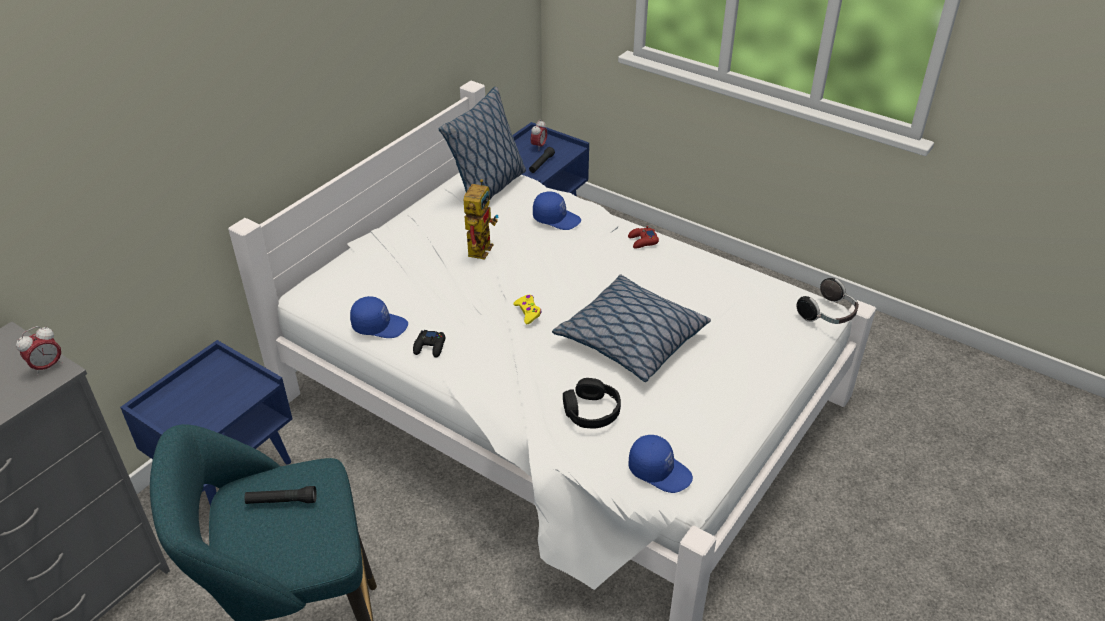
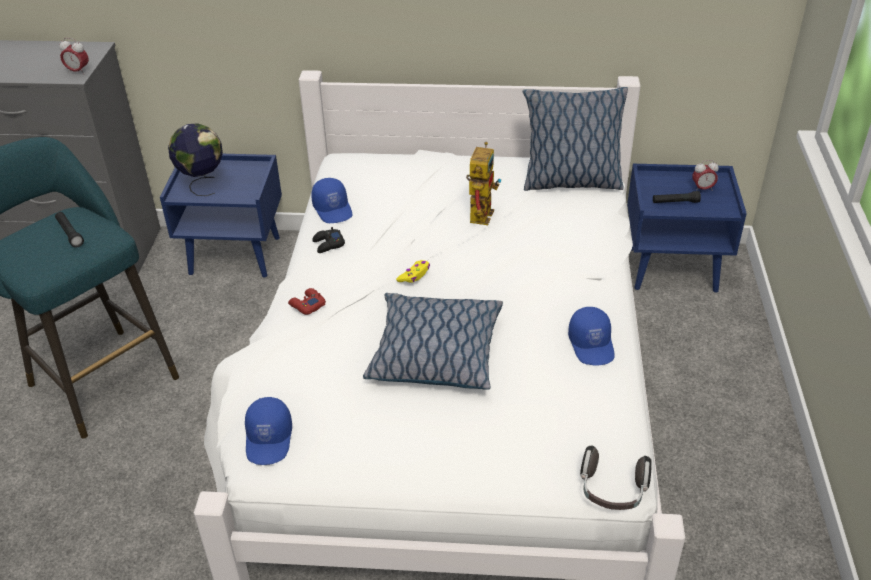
camera: 60 degrees right, 0 degrees up
toy robot [464,179,498,260] -> toy robot turned 60 degrees counterclockwise [466,142,501,225]
blue cap [533,191,581,230] -> blue cap moved to [568,307,615,365]
black headphones [563,378,621,429] -> none
red game controller [628,226,659,249] -> red game controller moved to [288,288,326,315]
none -> globe [168,123,223,196]

